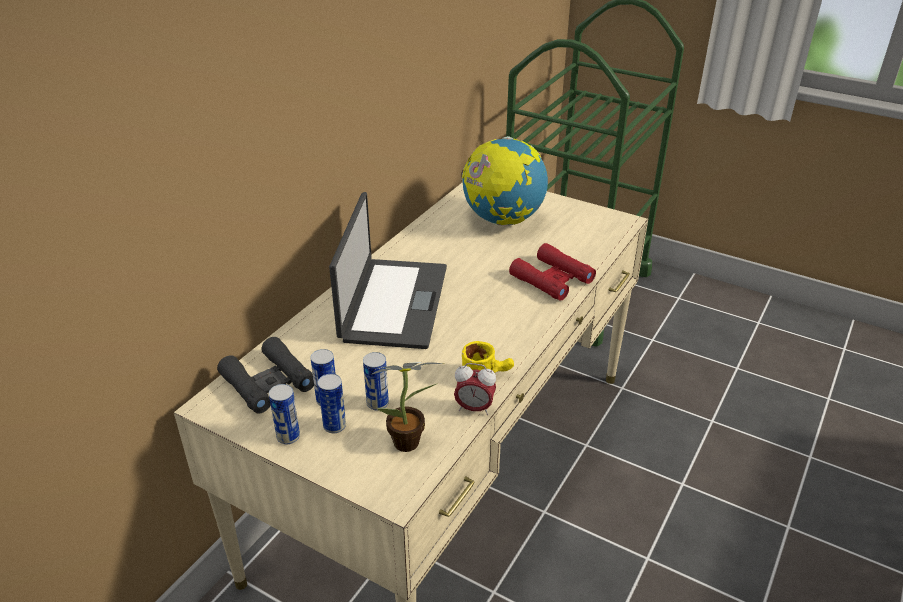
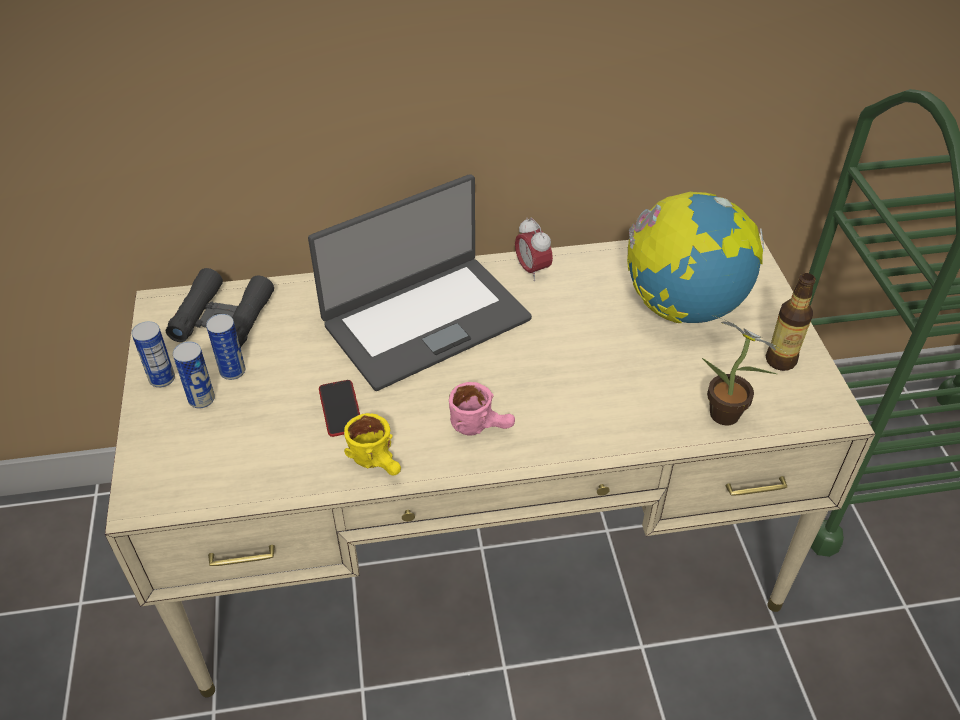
camera: 50 degrees right, 10 degrees up
can [363,352,389,410] -> none
potted plant [372,362,443,452] -> potted plant moved to [702,316,791,425]
alarm clock [454,363,496,415] -> alarm clock moved to [515,218,553,281]
red binoculars [509,243,596,301] -> none
none -> phone [319,380,360,437]
none -> pink mug [449,382,515,436]
none -> bottle [766,273,816,371]

